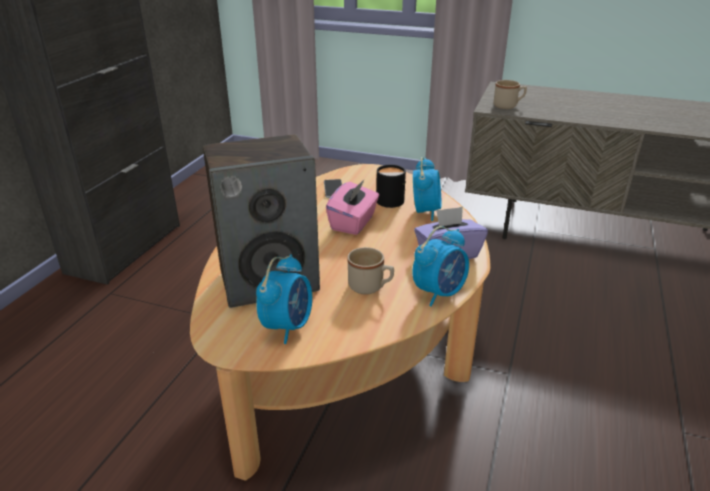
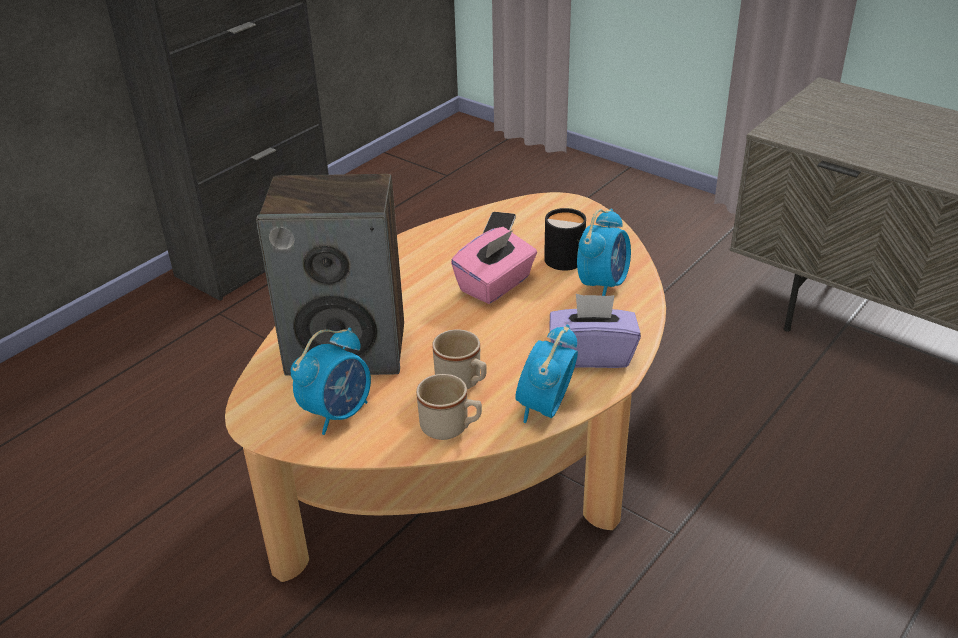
camera: 20 degrees right, 5 degrees up
alarm clock [413,226,469,306] -> alarm clock turned 135 degrees clockwise [515,325,578,423]
beige mug [494,80,527,109] -> beige mug moved to [416,374,482,440]

